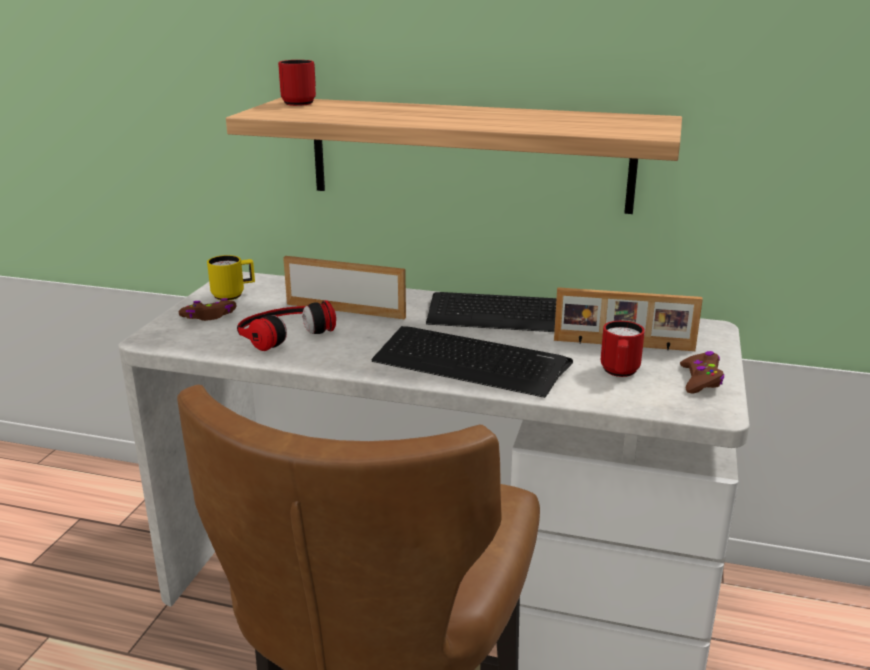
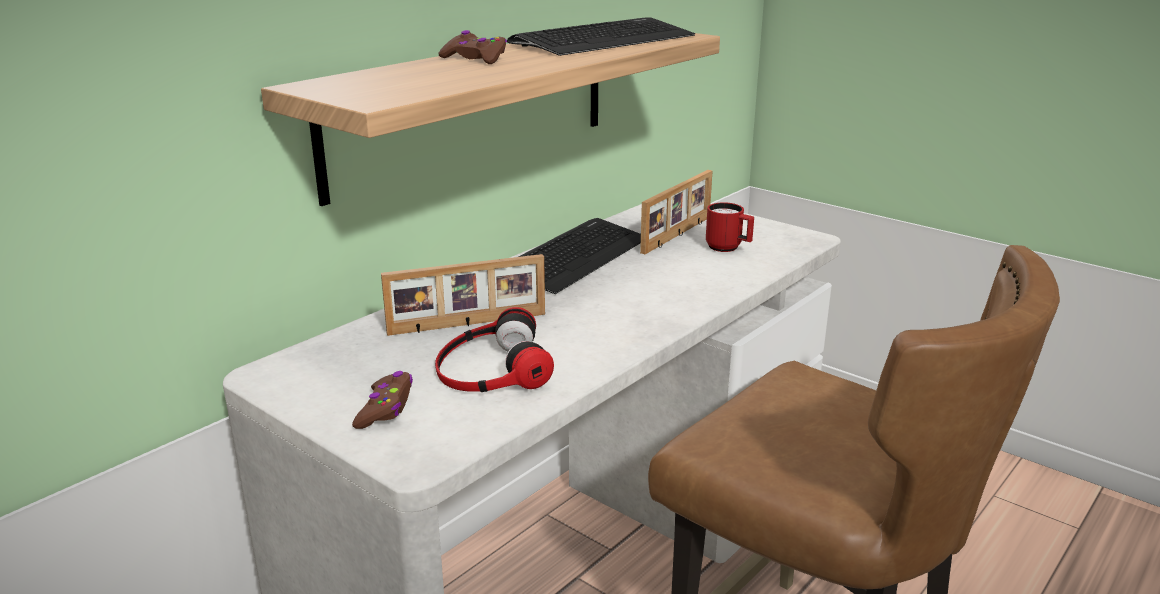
camera: 65 degrees left, 0 degrees up
yellow mug [207,255,255,300] -> none
red mug [278,60,316,106] -> none
picture frame [283,256,406,319] -> picture frame turned 150 degrees counterclockwise [381,254,545,336]
keyboard [371,326,573,398] -> keyboard moved to [507,17,695,56]
brown game controller [680,351,724,393] -> brown game controller moved to [438,30,507,64]

